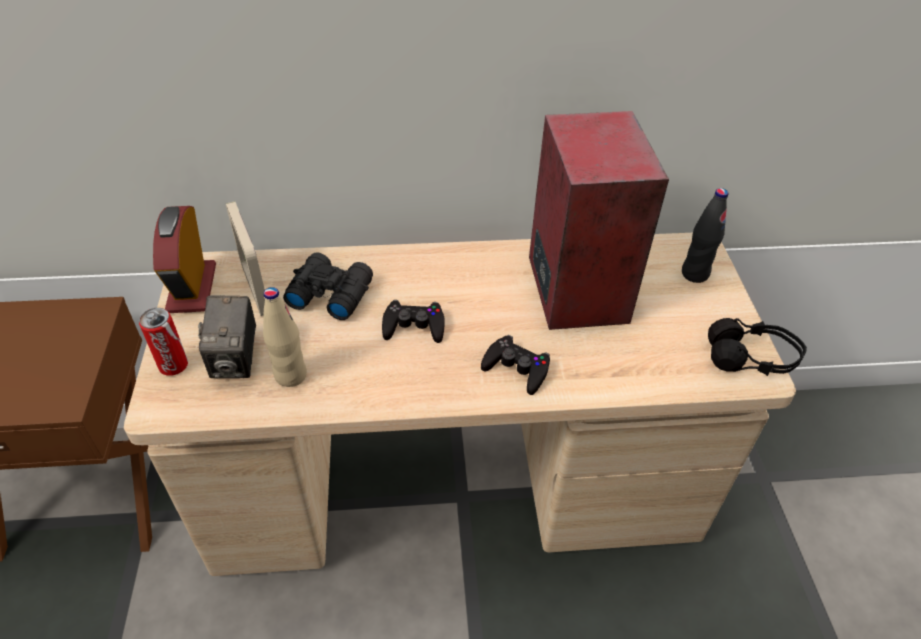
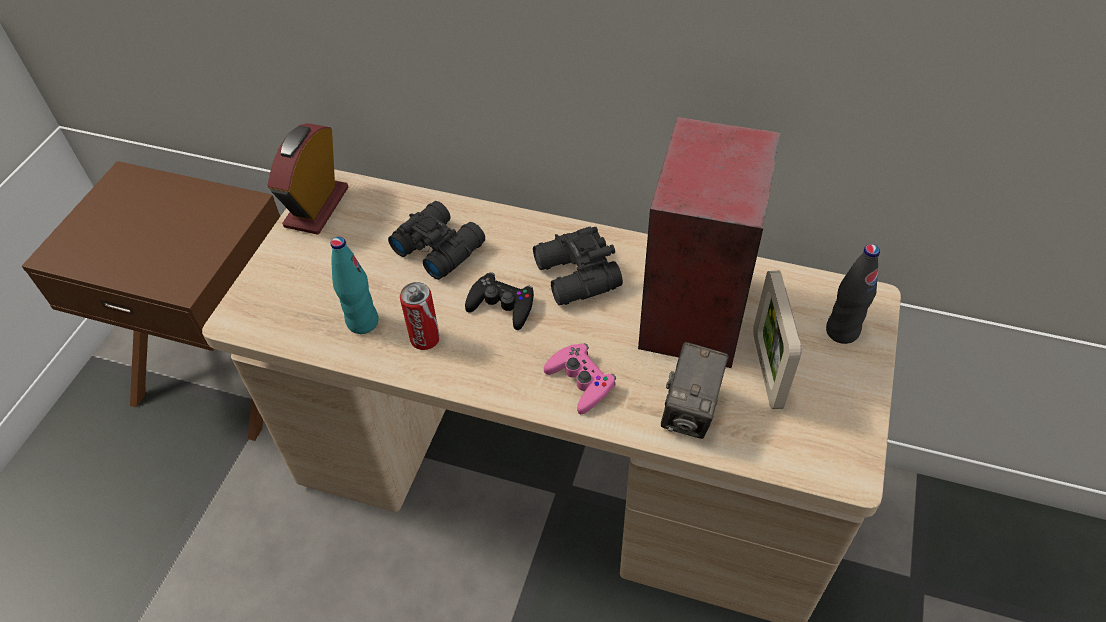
camera: 25 degrees right, 5 degrees up
can [139,308,188,376] -> can moved to [400,282,440,350]
camera [198,295,256,379] -> camera moved to [661,342,729,439]
picture frame [226,201,265,316] -> picture frame moved to [753,271,801,409]
beige bottle [263,287,307,387] -> turquoise bottle [331,237,379,334]
black game controller [481,335,550,395] -> pink game controller [544,343,616,414]
black headphones [708,318,807,376] -> none
none -> black binoculars [533,226,623,305]

